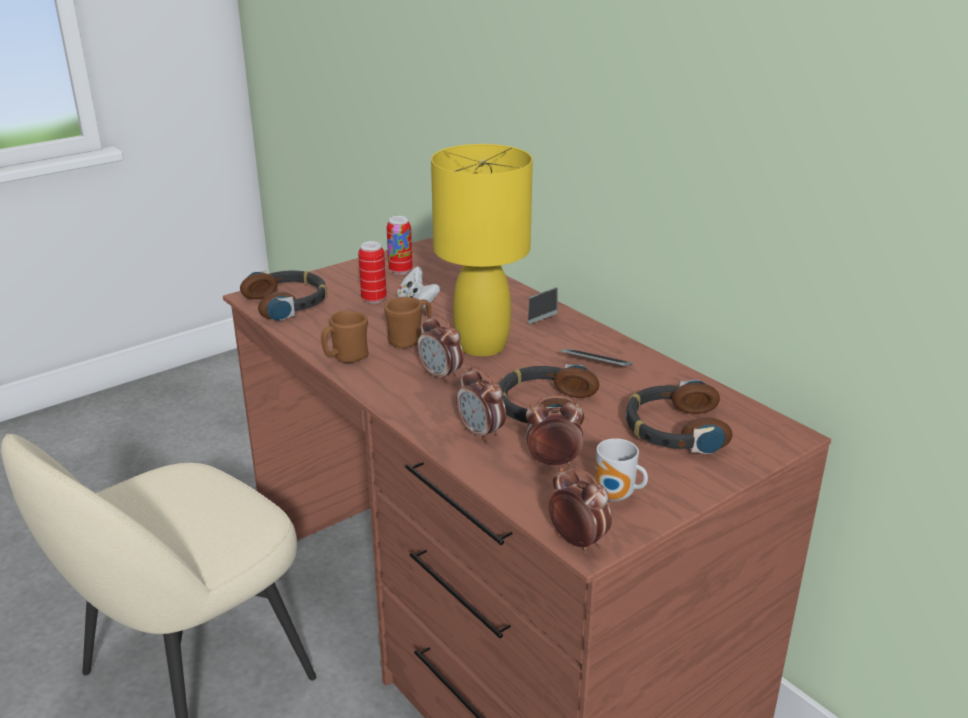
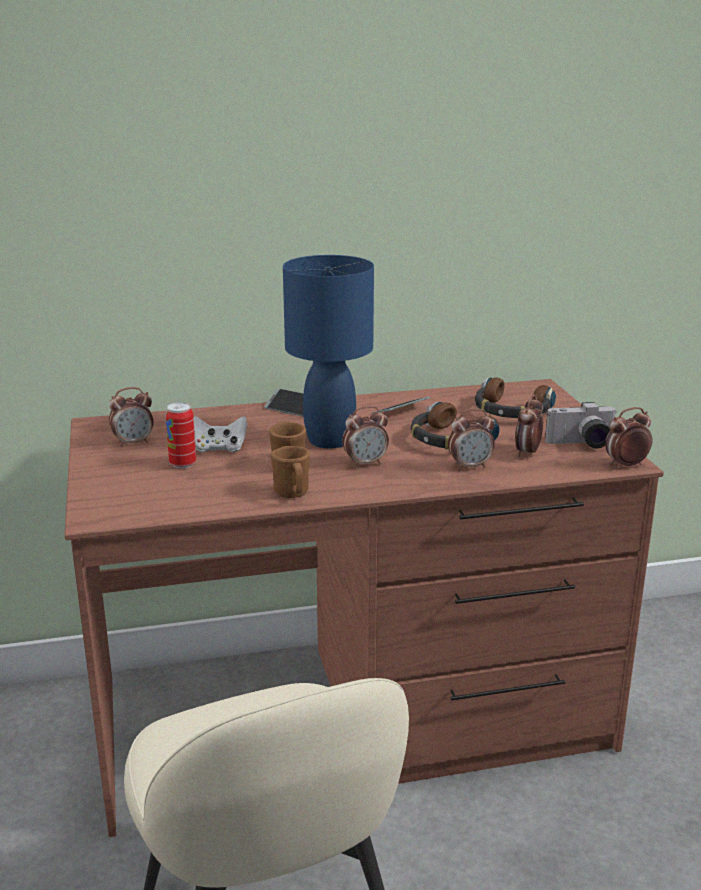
camera: 65 degrees left, 5 degrees down
headphones [240,270,327,321] -> none
can [387,216,413,274] -> alarm clock [109,387,154,447]
yellow table lamp [431,144,533,356] -> blue table lamp [283,255,374,448]
mug [595,438,648,502] -> camera [545,402,617,448]

